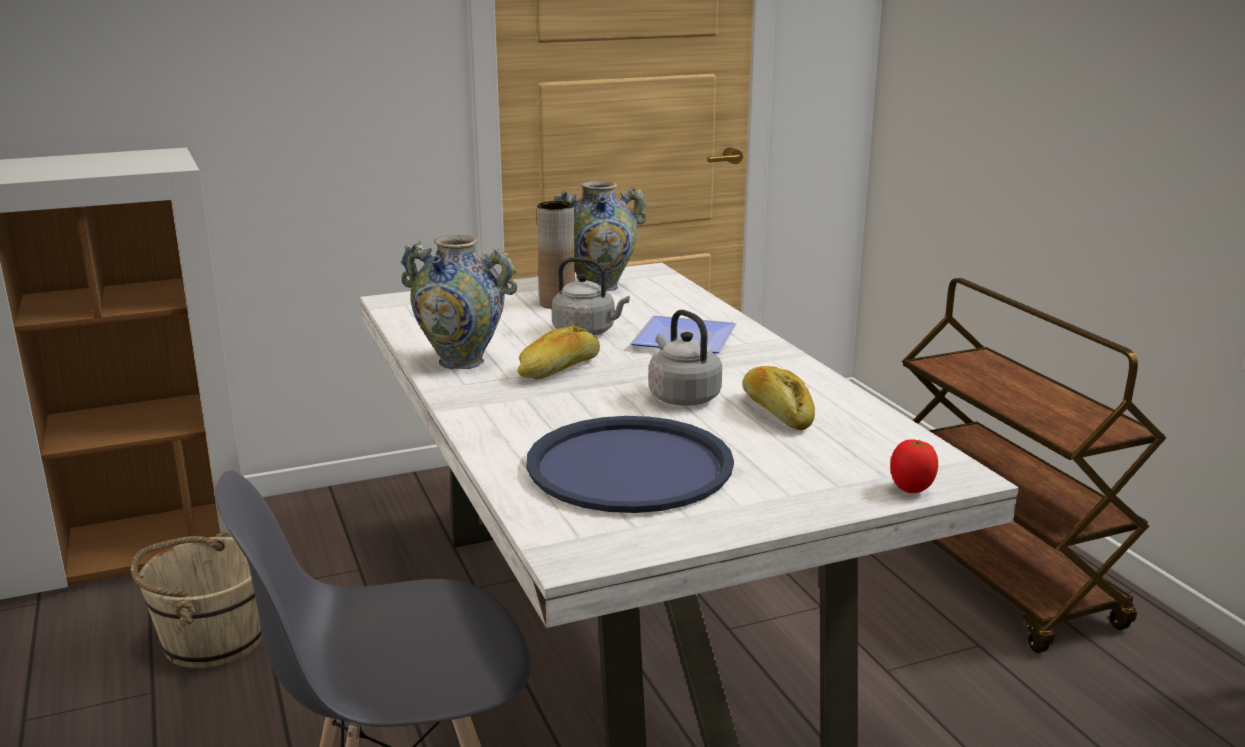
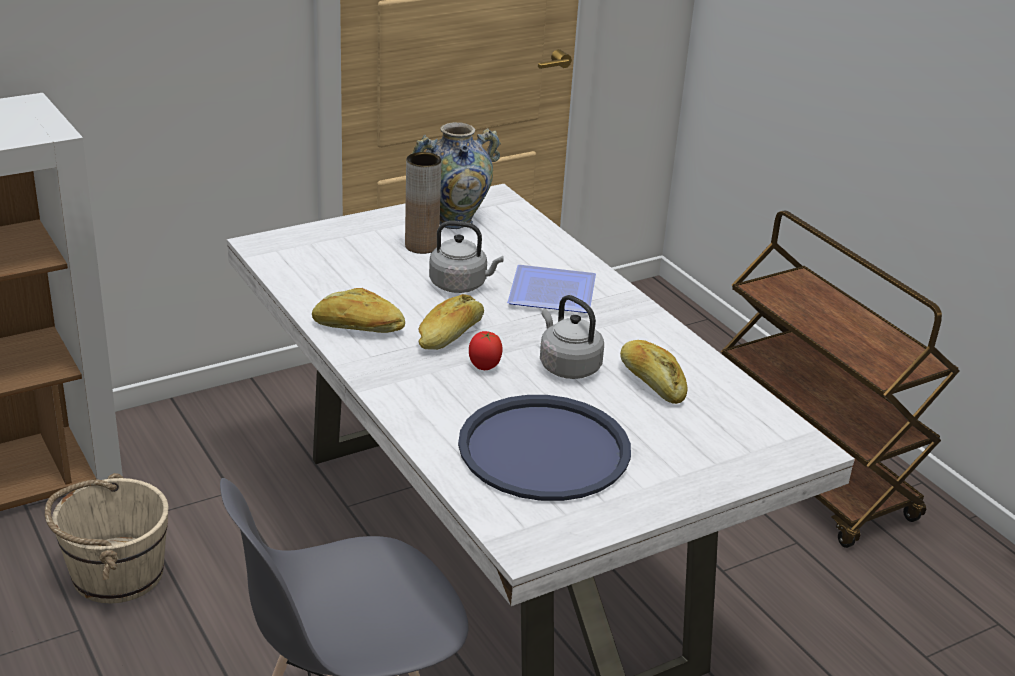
camera: 10 degrees left, 10 degrees up
vase [401,235,517,369] -> bread [312,288,405,333]
tomato [890,440,938,493] -> tomato moved to [469,331,503,370]

